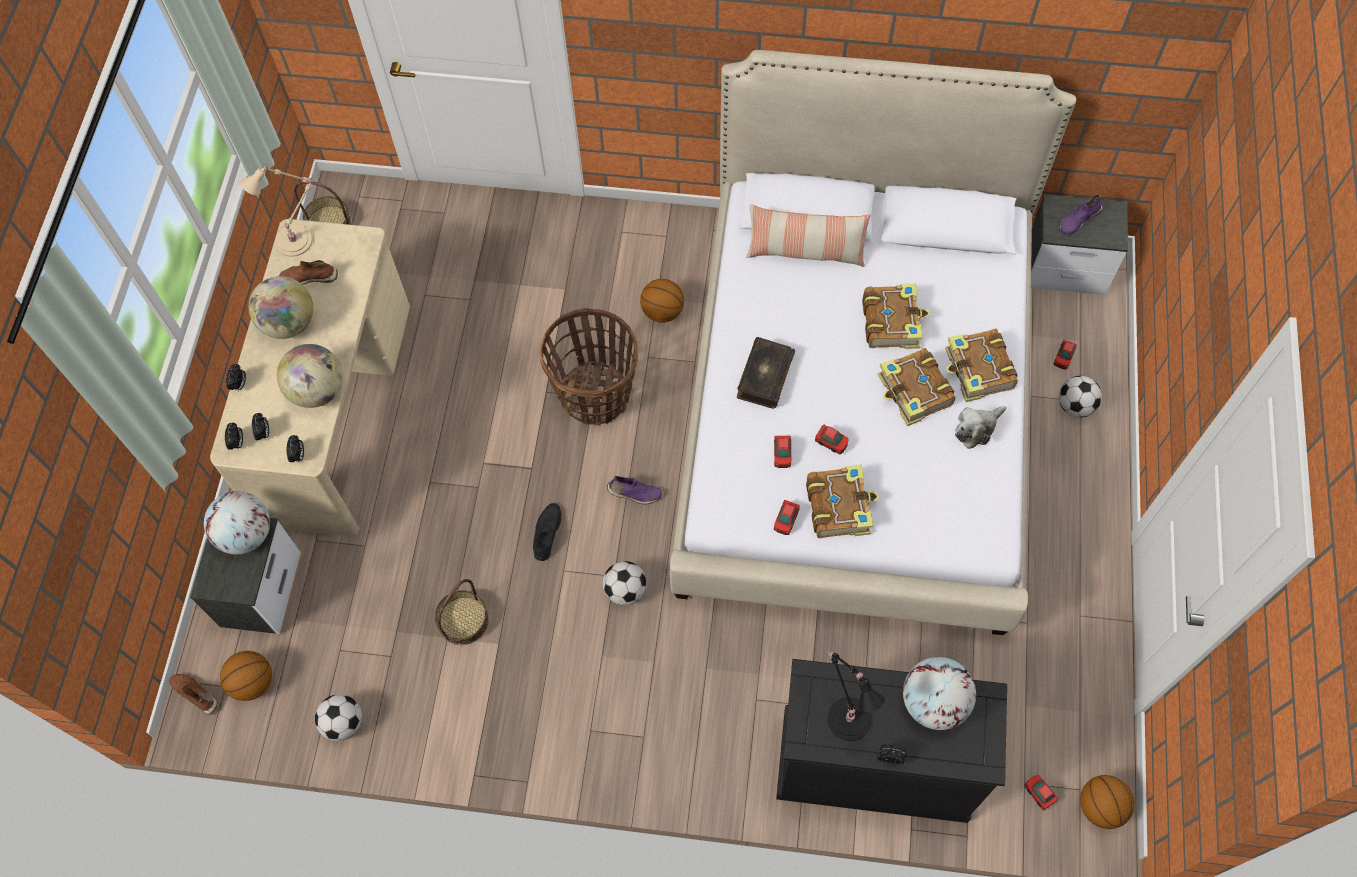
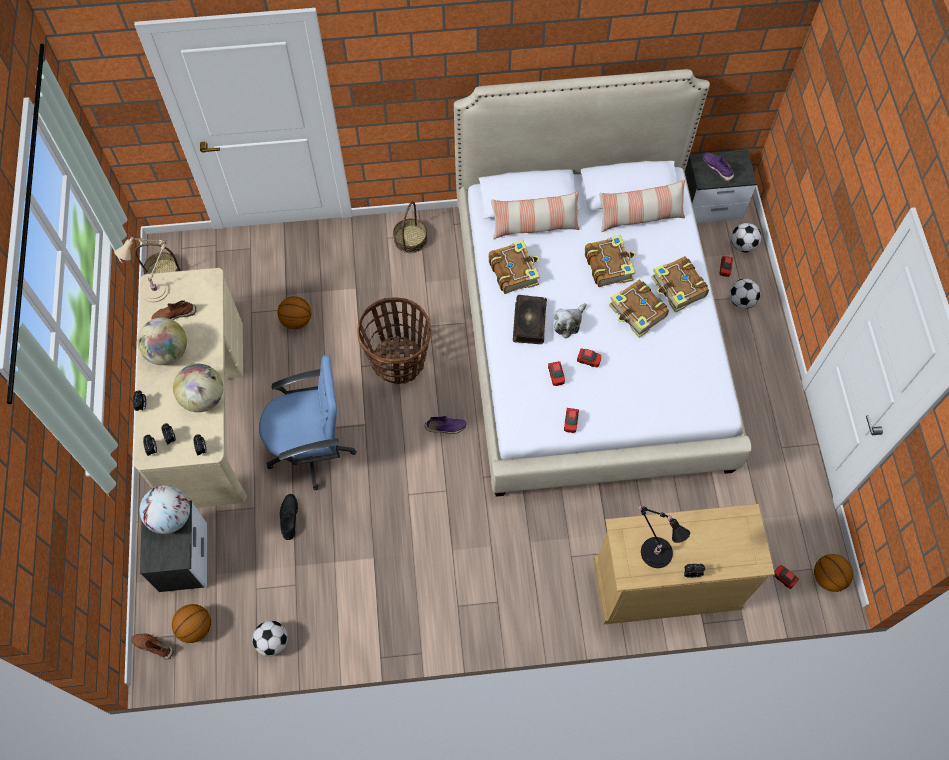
camera: 15 degrees left, 0 degrees up
basket [435,579,489,645] -> basket moved to [393,201,428,253]
black shoe [533,503,561,561] -> black shoe moved to [280,494,298,540]
football [603,561,647,606] -> football moved to [731,223,761,252]
basketball [640,279,684,323] -> basketball moved to [278,296,311,329]
black dresser [776,659,1007,823] -> beige dresser [593,504,775,624]
book [806,464,879,538] -> book moved to [488,240,540,294]
globe [903,657,976,730] -> none
plush toy [955,406,1006,449] -> plush toy moved to [554,303,586,338]
purple shoe [1060,195,1103,236] -> purple shoe turned 105 degrees clockwise [703,152,734,181]
none -> blue office chair [259,355,356,490]
none -> pillow [599,180,685,232]

